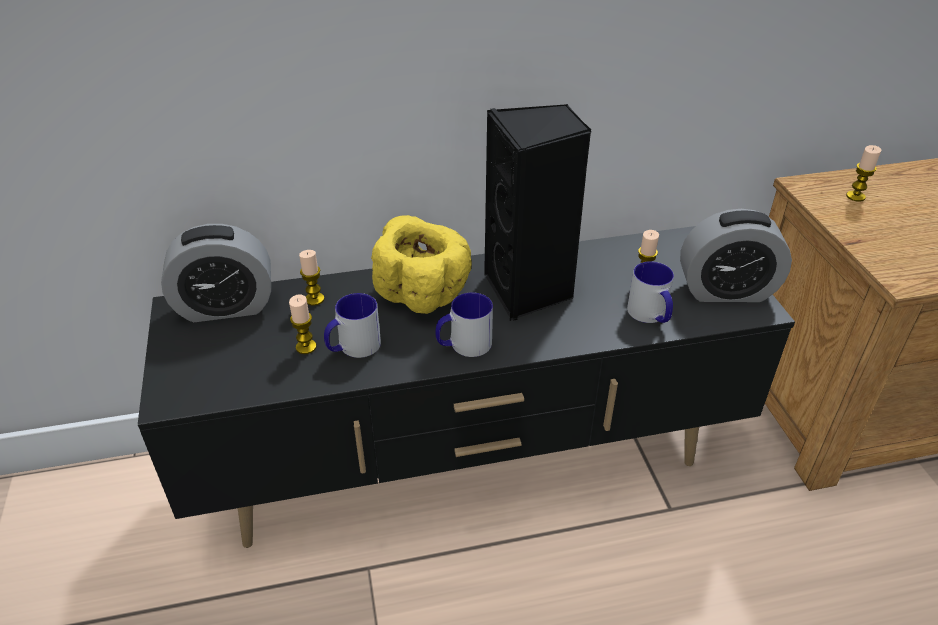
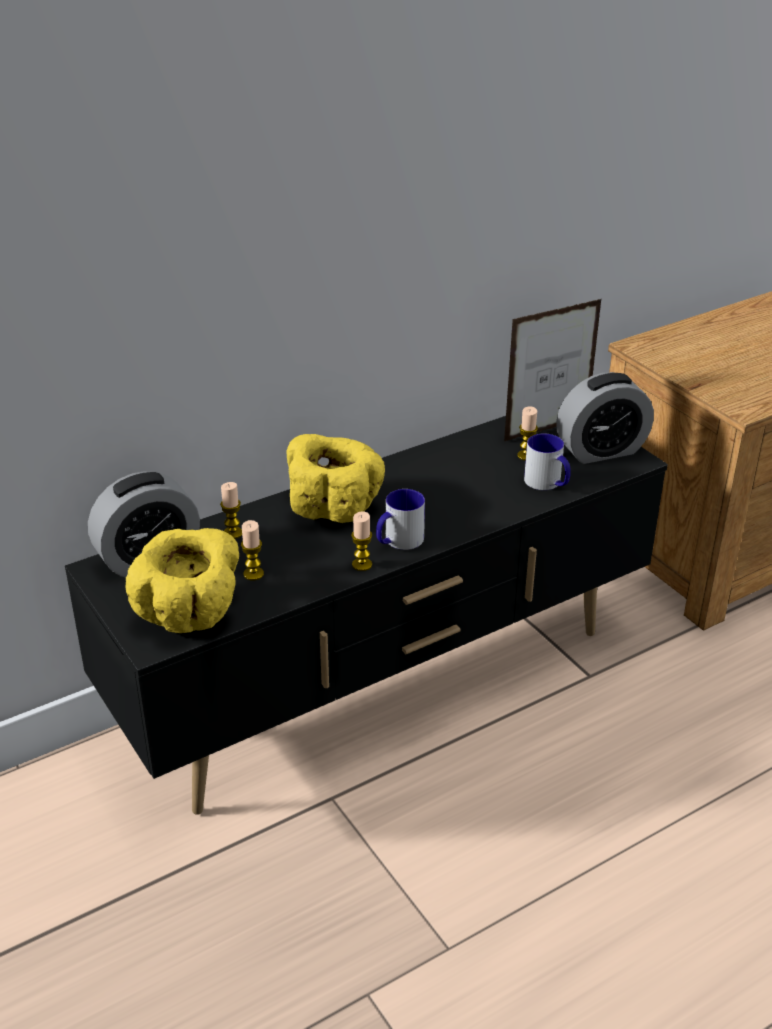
camera: 20 degrees left, 5 degrees down
mug [324,293,381,358] -> none
black speaker [484,104,592,321] -> none
candle [846,145,881,202] -> candle moved to [351,511,372,571]
none -> yellow bowl [126,528,239,633]
none -> picture frame [504,299,602,442]

